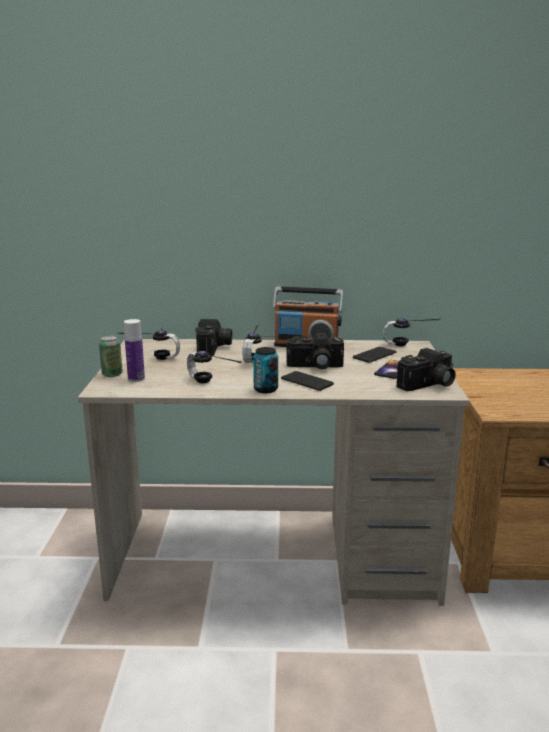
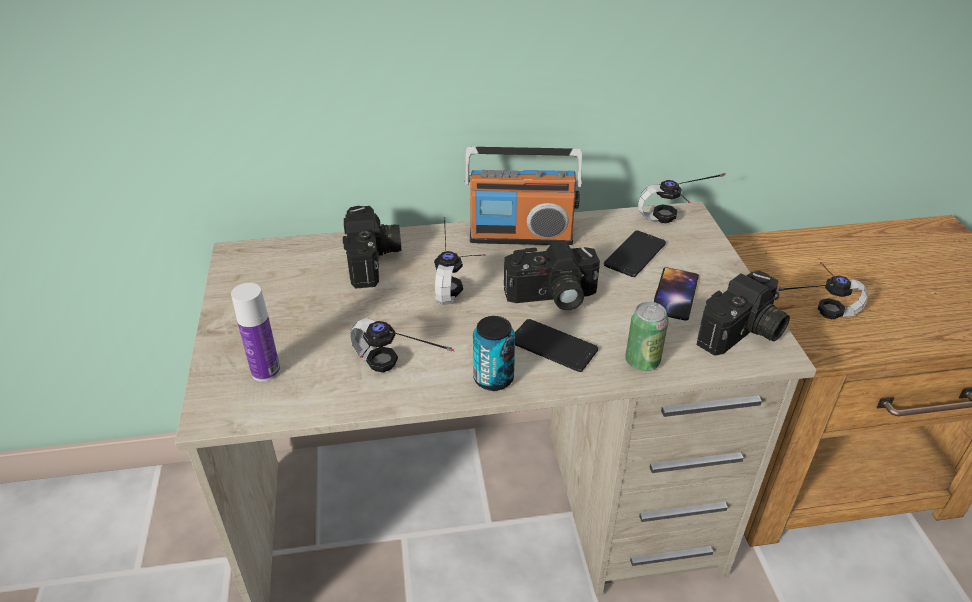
camera: 10 degrees left, 20 degrees up
can [99,335,123,377] -> can moved to [625,302,669,371]
headphones [118,327,180,360] -> headphones moved to [777,262,868,319]

